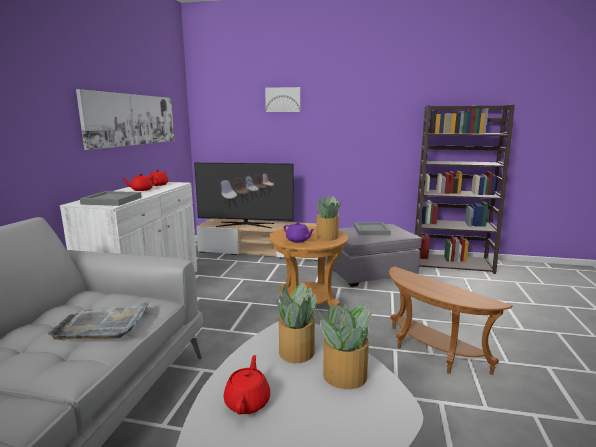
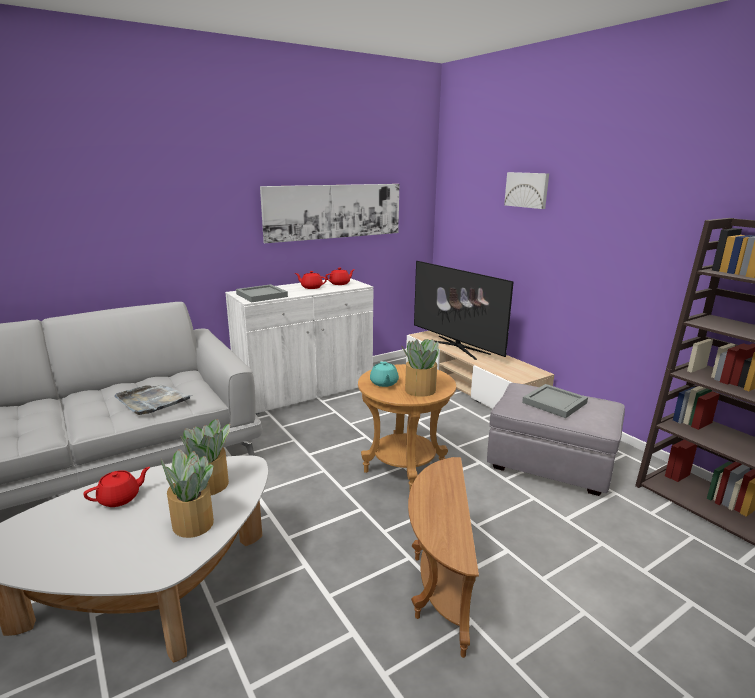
camera: 45 degrees right, 5 degrees up
purple teapot [283,222,315,242] -> turquoise teapot [370,361,399,387]

